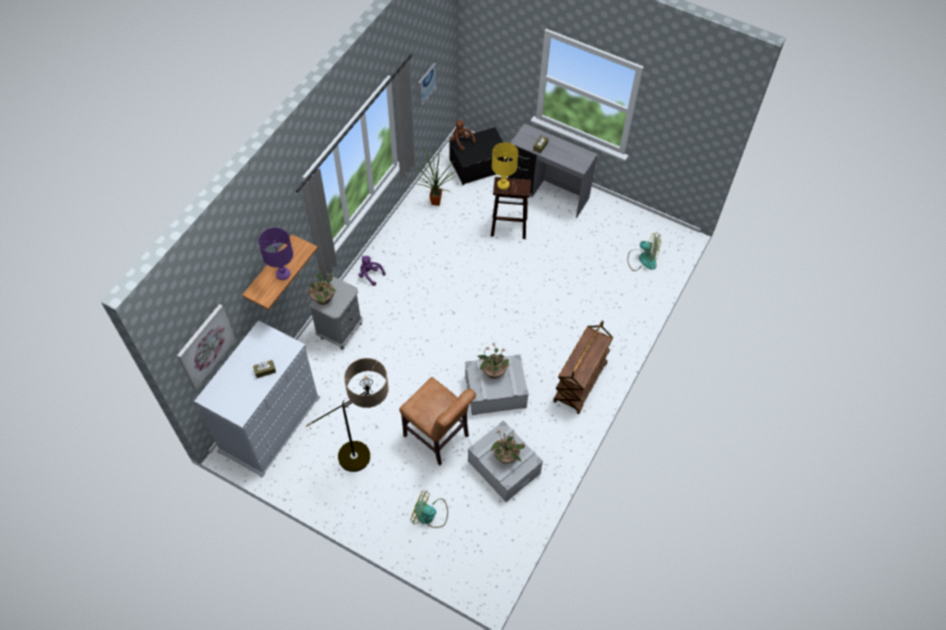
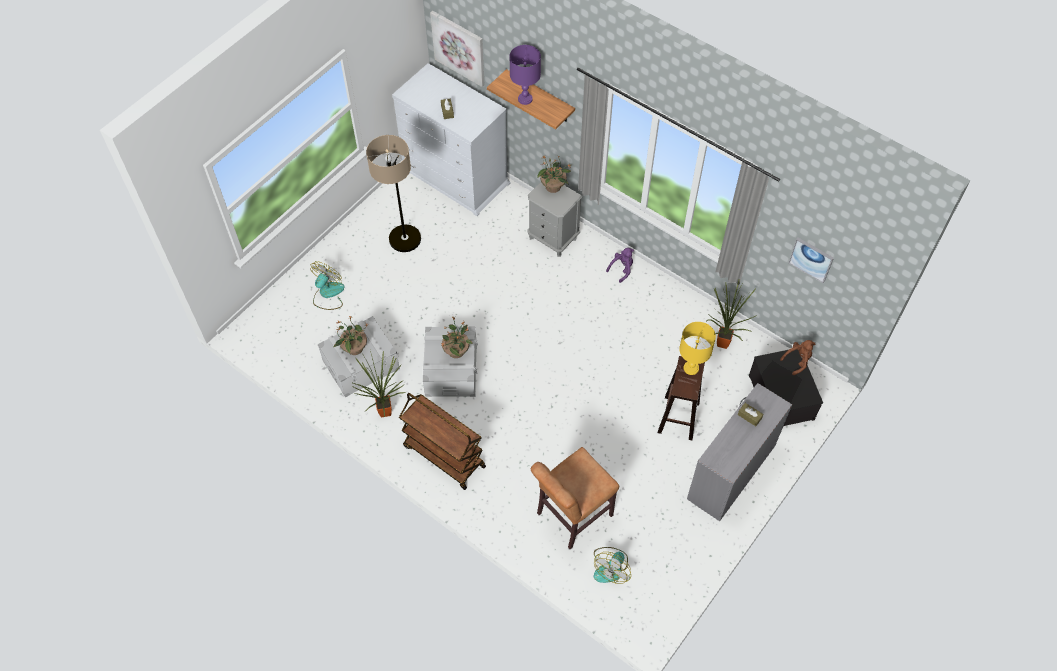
camera: 100 degrees right, 0 degrees up
brown chair [399,377,476,465] -> brown chair moved to [531,447,619,549]
none -> potted plant [352,351,405,417]

